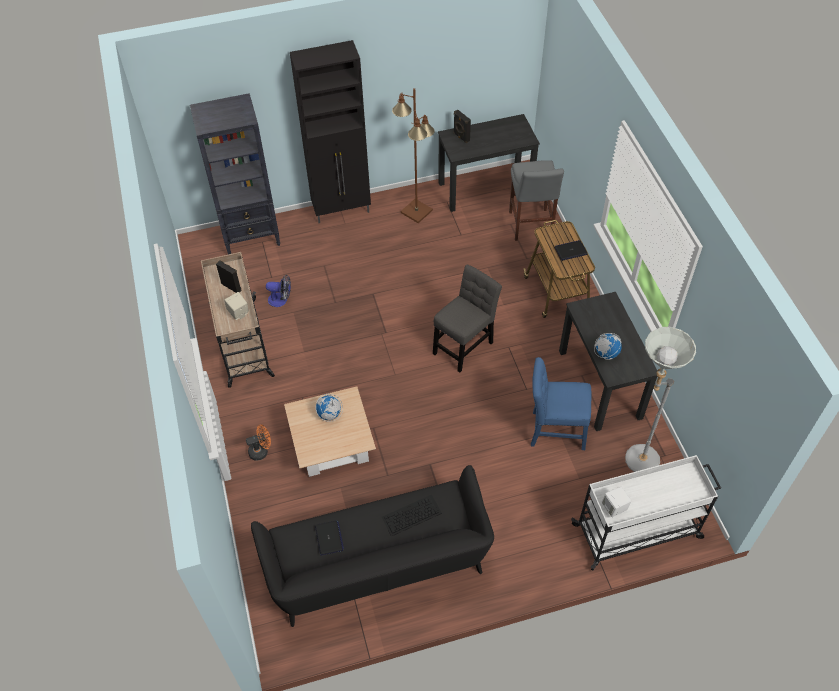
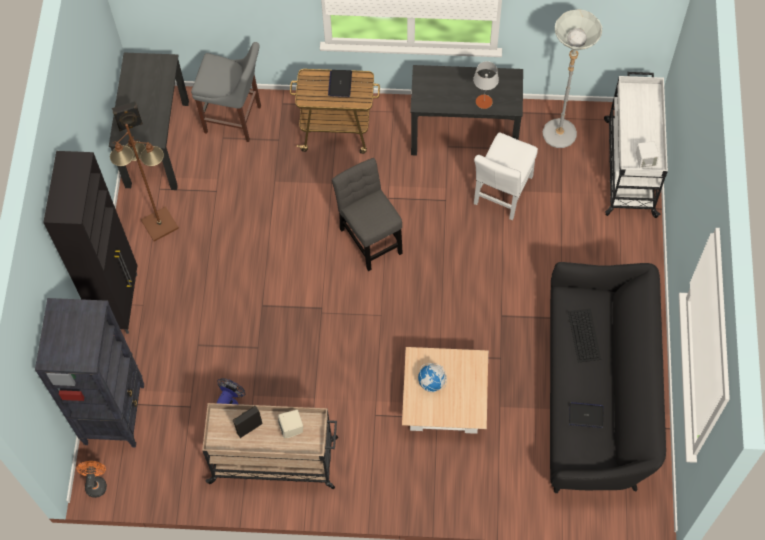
camera: 70 degrees left, 10 degrees up
orange fan [246,424,271,461] -> orange fan moved to [77,461,107,498]
blue chair [531,357,591,450] -> white chair [474,132,538,220]
globe [594,333,622,360] -> grey table lamp [473,61,499,109]

